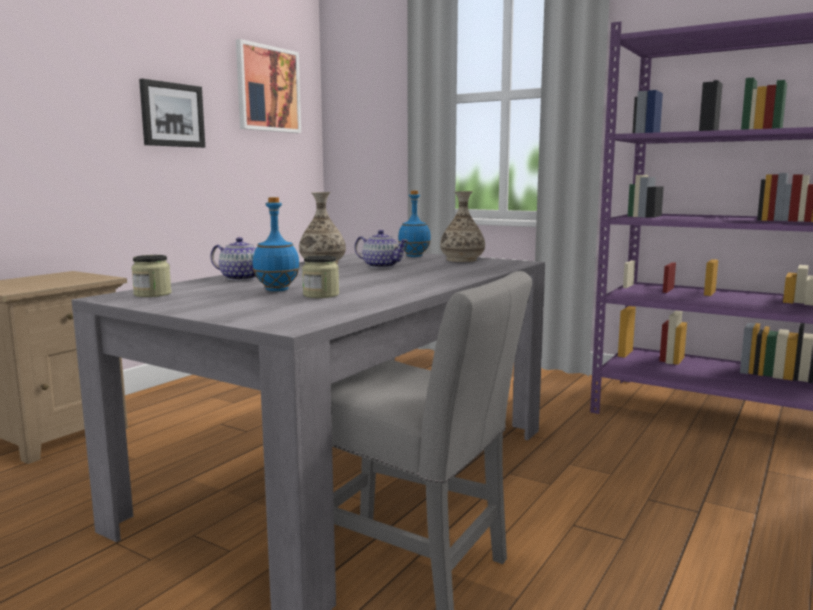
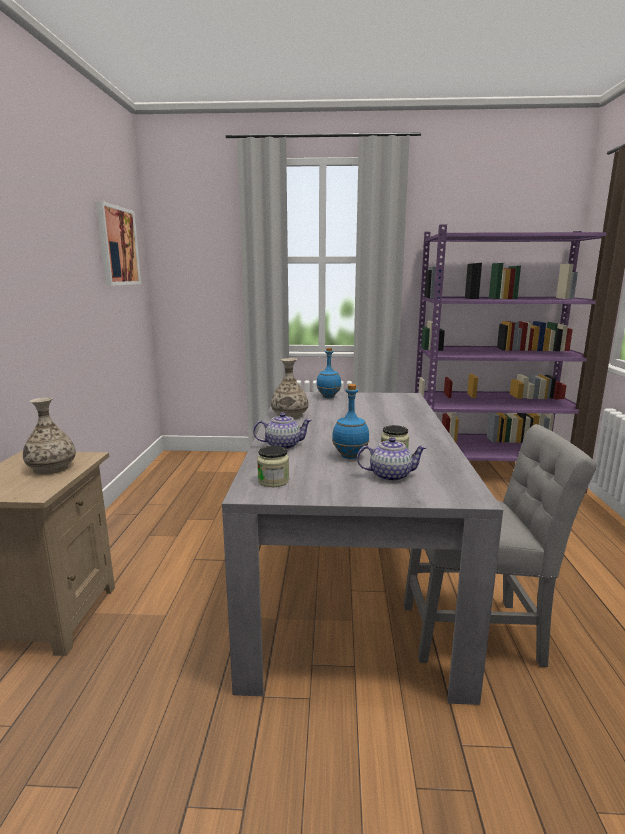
camera: 30 degrees left, 5 degrees up
picture [139,79,205,148] -> none
teapot [355,230,409,268] -> teapot moved to [357,437,427,482]
vase [440,191,485,262] -> vase moved to [23,398,76,475]

